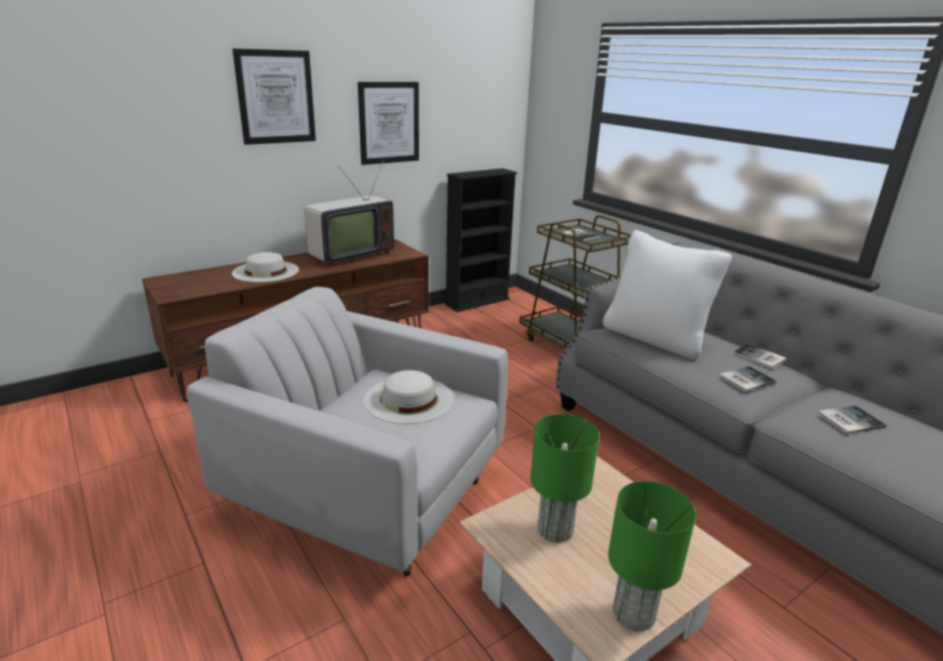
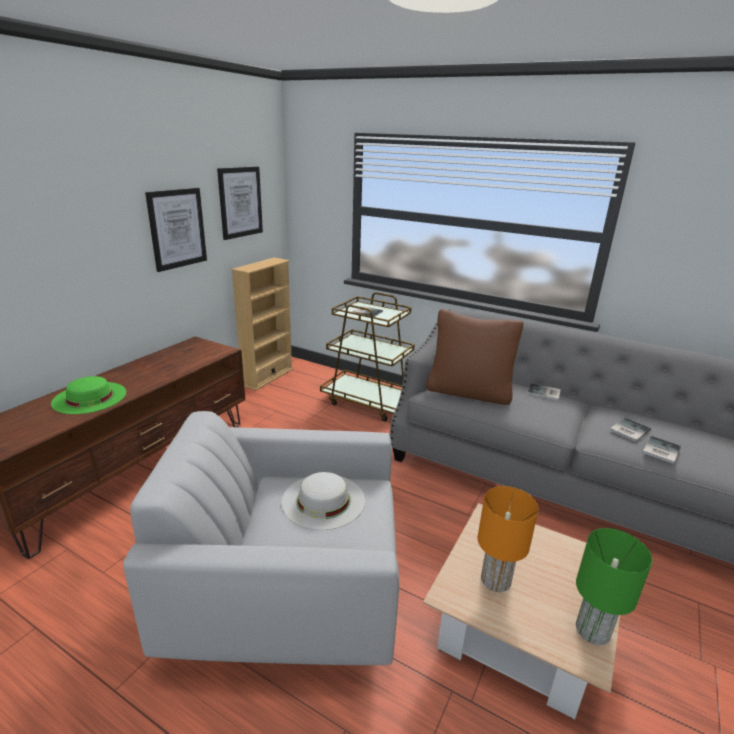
camera: 25 degrees left, 0 degrees up
white hat [232,252,299,282] -> green hat [51,376,126,414]
picture [233,49,316,145] -> picture moved to [217,167,263,240]
television [304,157,394,267] -> none
black bookcase [445,168,517,312] -> beige bookcase [231,258,293,391]
green table lamp [530,414,599,543] -> orange table lamp [478,486,538,592]
white pillow [603,230,732,359] -> brown pillow [426,309,524,405]
book [719,366,776,392] -> book moved to [643,436,681,464]

